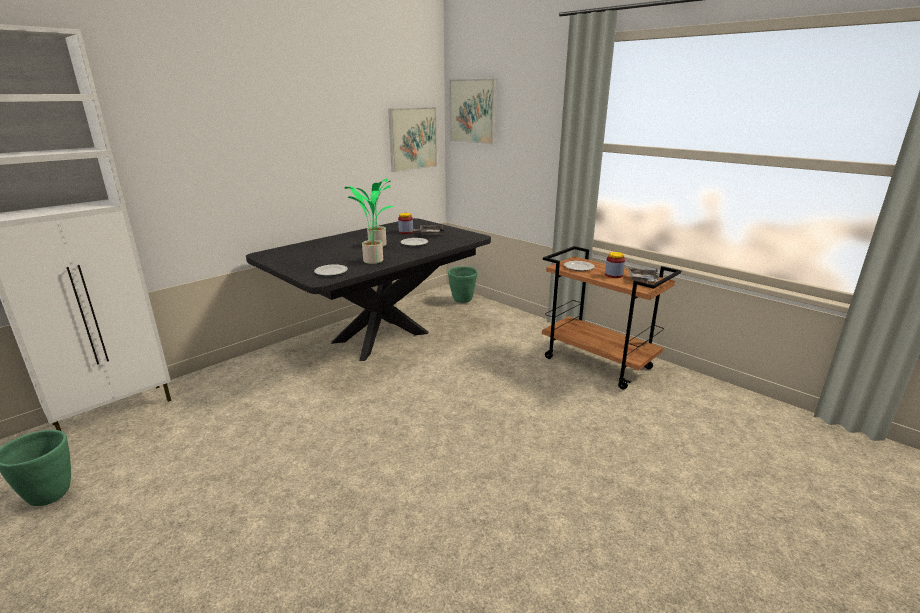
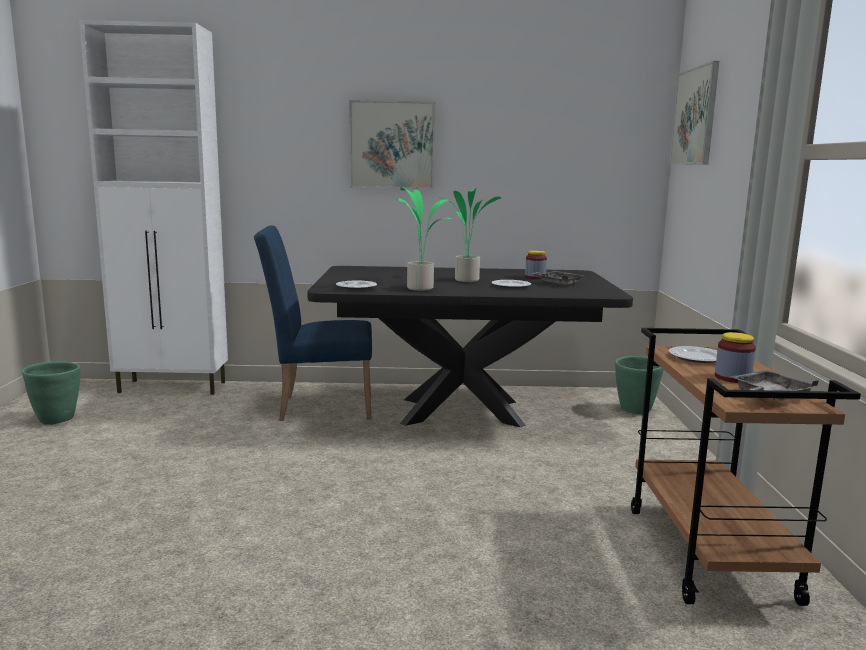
camera: 45 degrees right, 10 degrees down
picture [388,107,437,172] -> picture moved to [349,100,436,190]
none -> blue chair [254,226,372,421]

